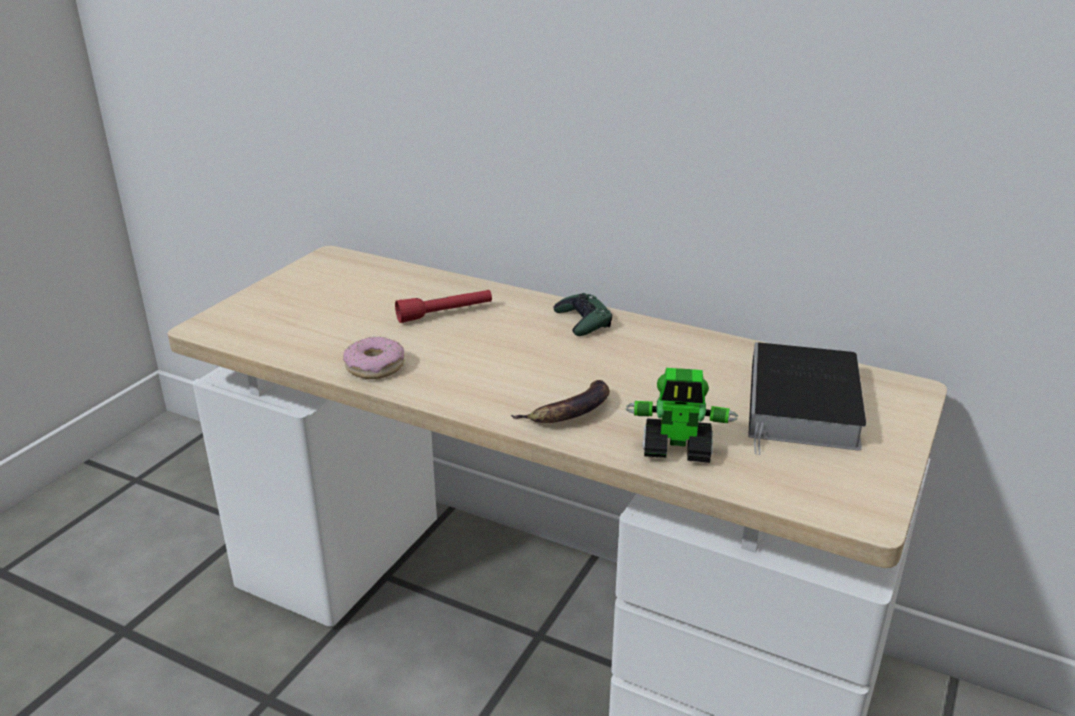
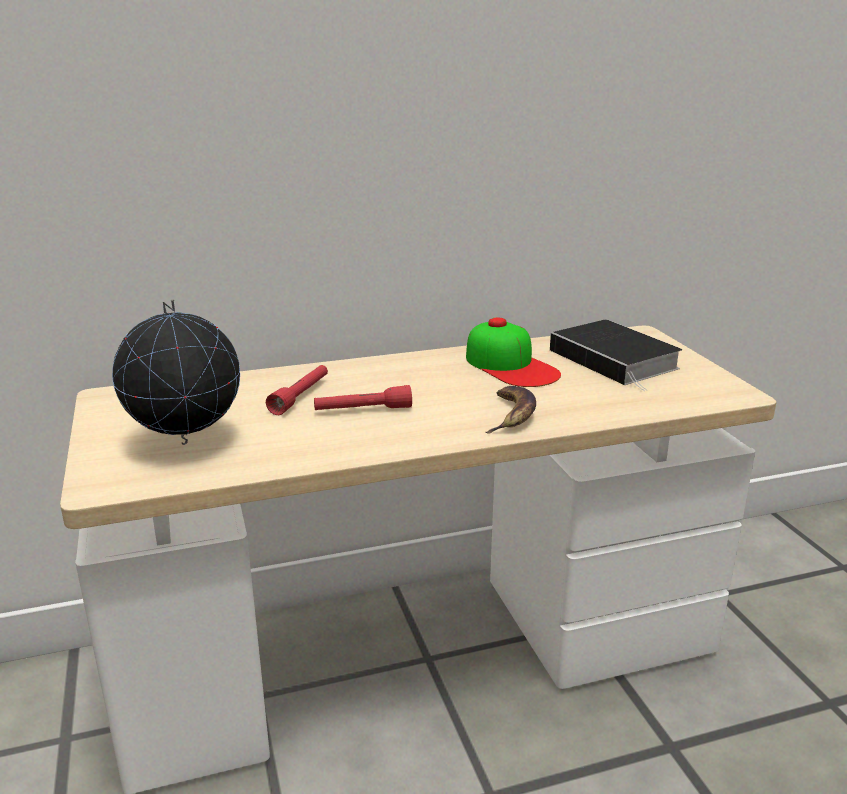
camera: 45 degrees left, 5 degrees down
donut [343,336,404,379] -> none
green game controller [553,293,612,336] -> none
toy robot [626,368,738,463] -> none
none -> globe [112,299,240,445]
none -> red flashlight [314,385,412,410]
none -> cap [466,317,561,387]

